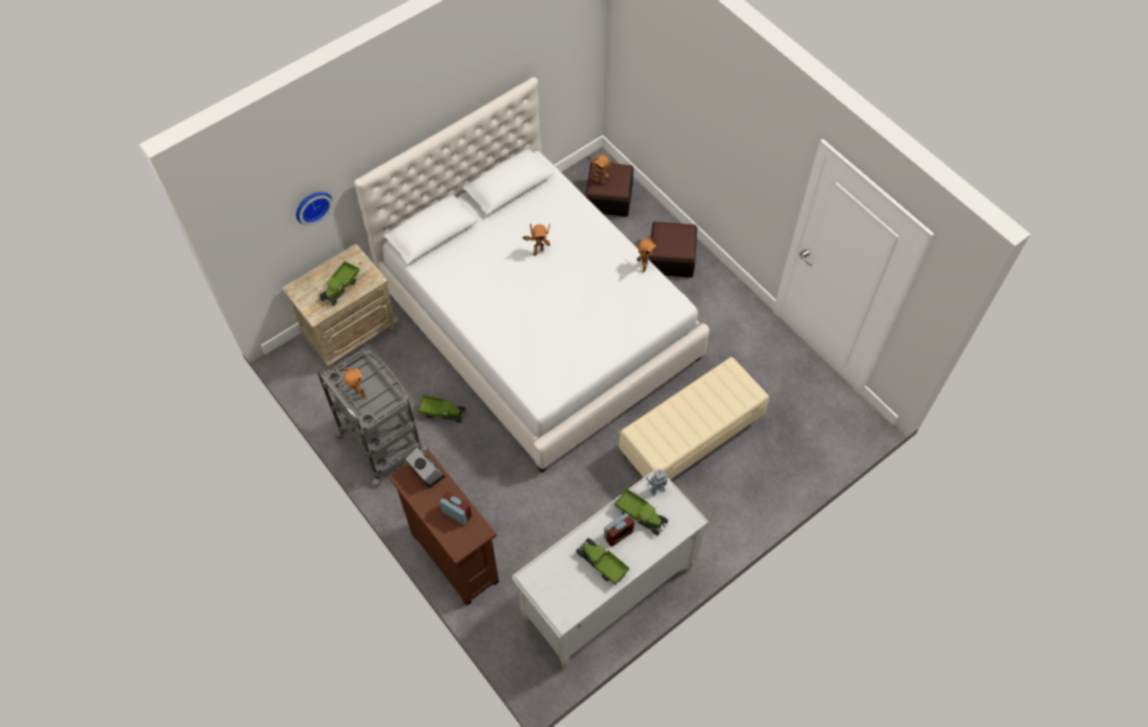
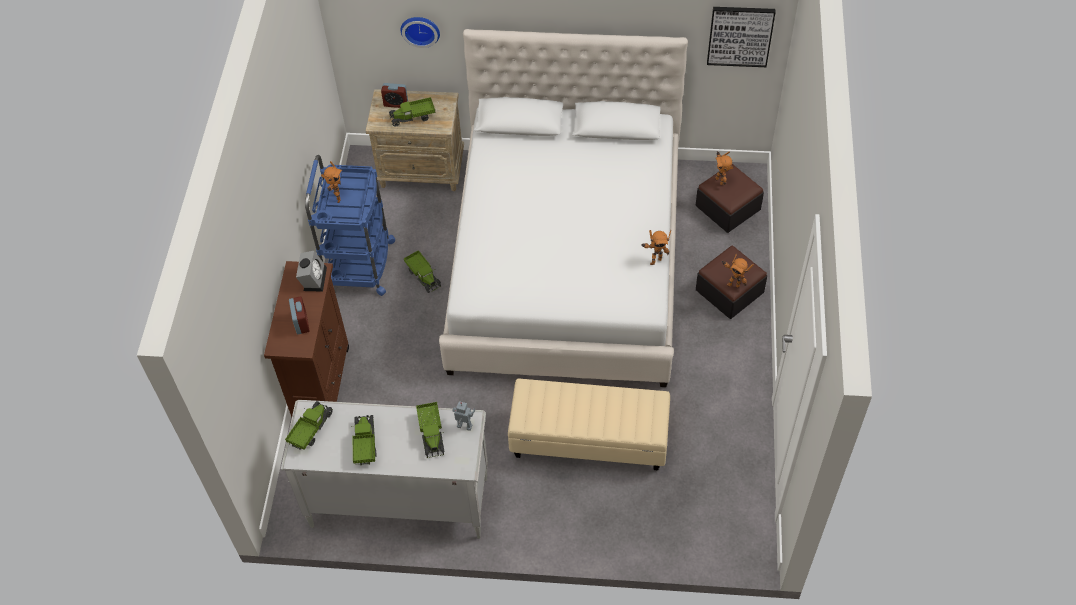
camera: 45 degrees right, 5 degrees down
grey cart [317,350,428,488] -> blue cart [305,155,395,296]
toy robot [522,224,550,256] -> toy robot moved to [721,254,754,287]
alarm clock [604,513,634,547] -> alarm clock moved to [381,83,408,108]
none -> toy truck [285,401,333,450]
none -> picture [707,7,775,67]

